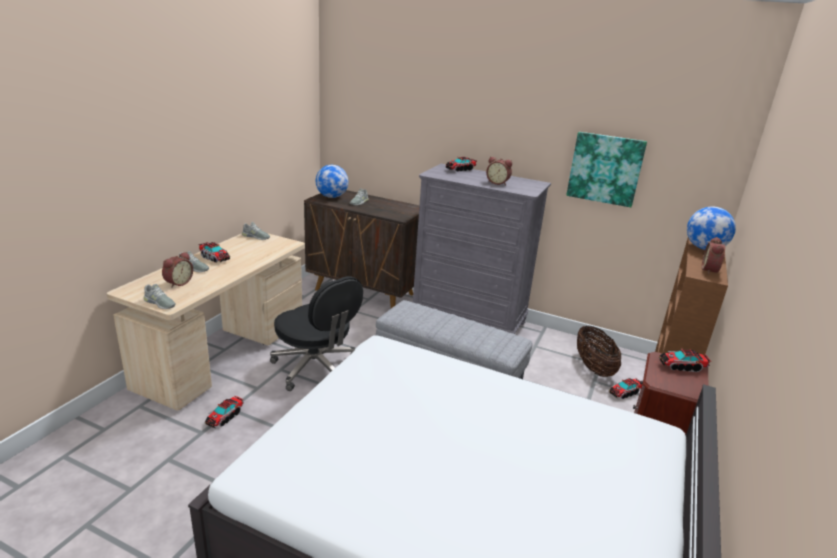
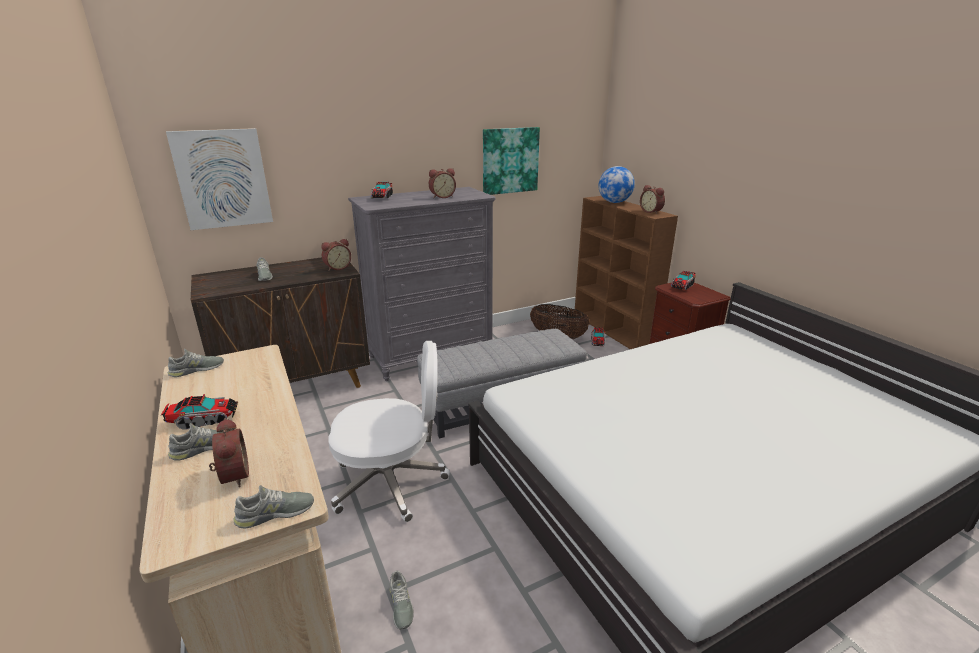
camera: 50 degrees left, 0 degrees up
toy truck [205,396,244,428] -> grey shoe [390,571,414,630]
black office chair [270,276,363,391] -> white office chair [328,341,450,522]
globe [316,165,348,198] -> none
none -> picture [166,128,273,230]
none -> alarm clock [321,239,351,271]

